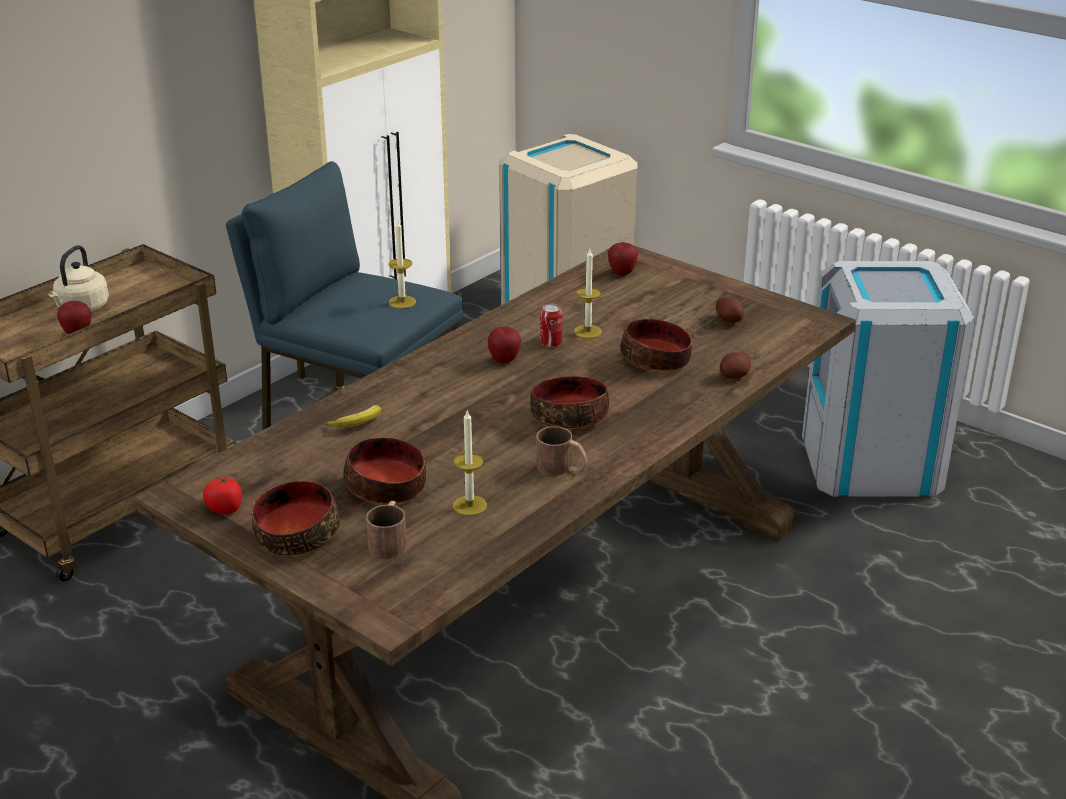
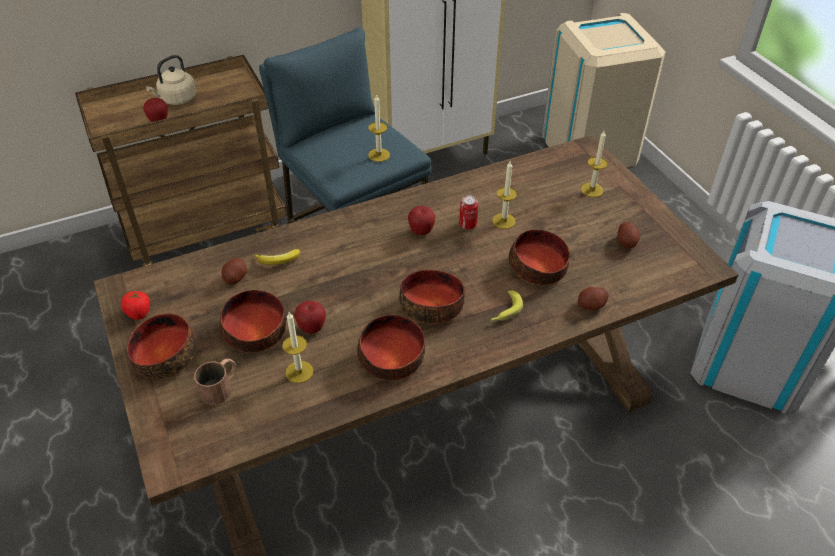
camera: 25 degrees right, 15 degrees up
brown mug [536,426,587,476] -> bowl [357,315,425,381]
apple [608,242,638,276] -> apple moved to [294,301,326,334]
none -> potato [222,258,247,285]
none -> banana [491,290,523,322]
none -> candle [581,131,608,197]

